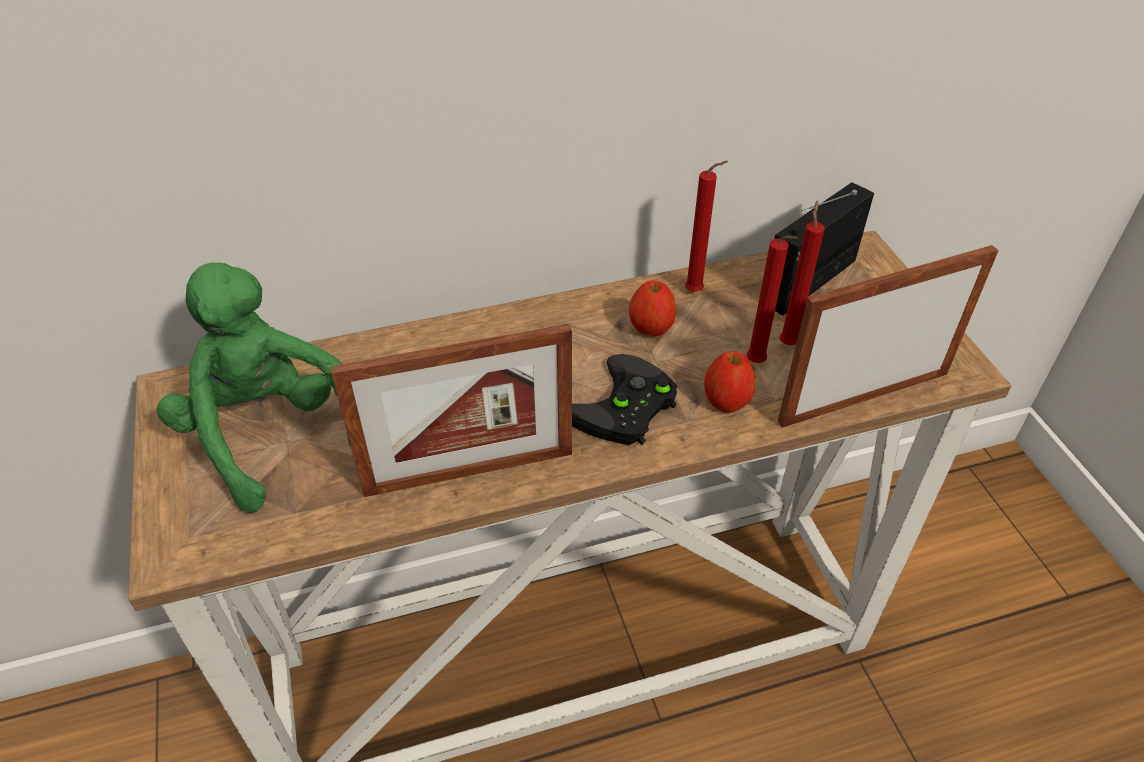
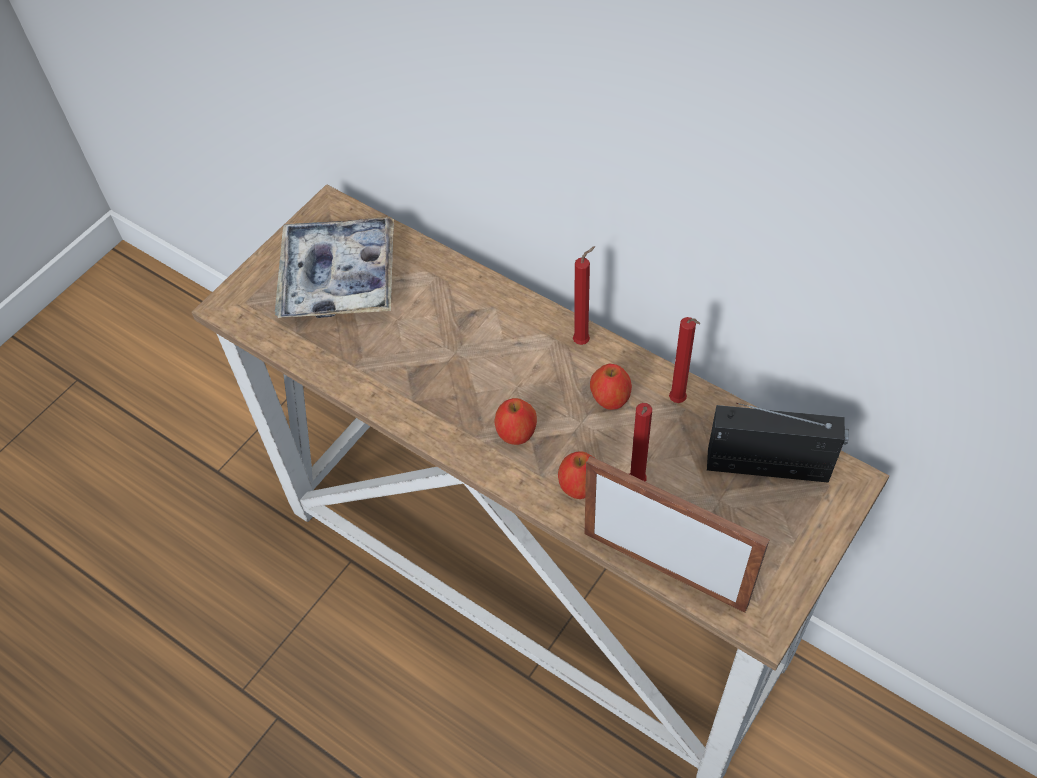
camera: 55 degrees right, 10 degrees up
green plush toy [157,263,351,513] -> tray [275,217,394,318]
picture frame [331,324,572,497] -> none
black game controller [572,354,677,445] -> apple [494,398,537,445]
red candle [779,201,825,345] -> red candle moved to [573,246,595,345]

